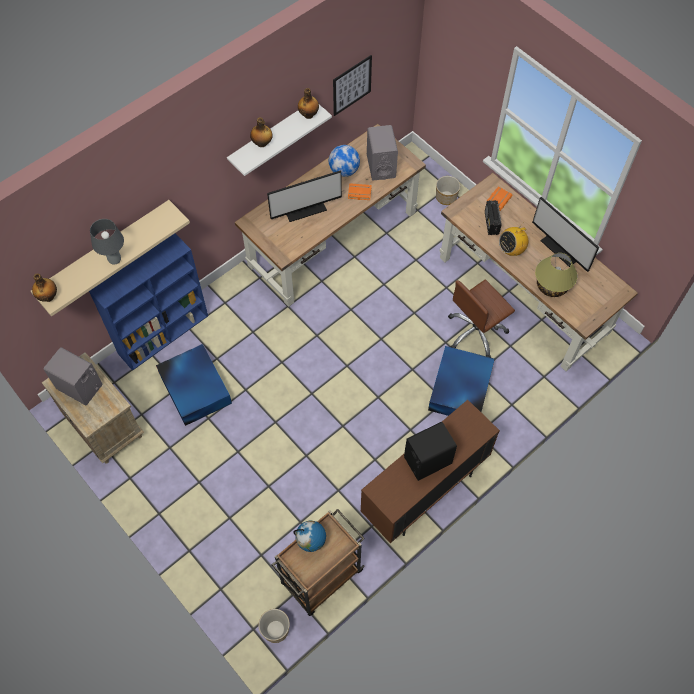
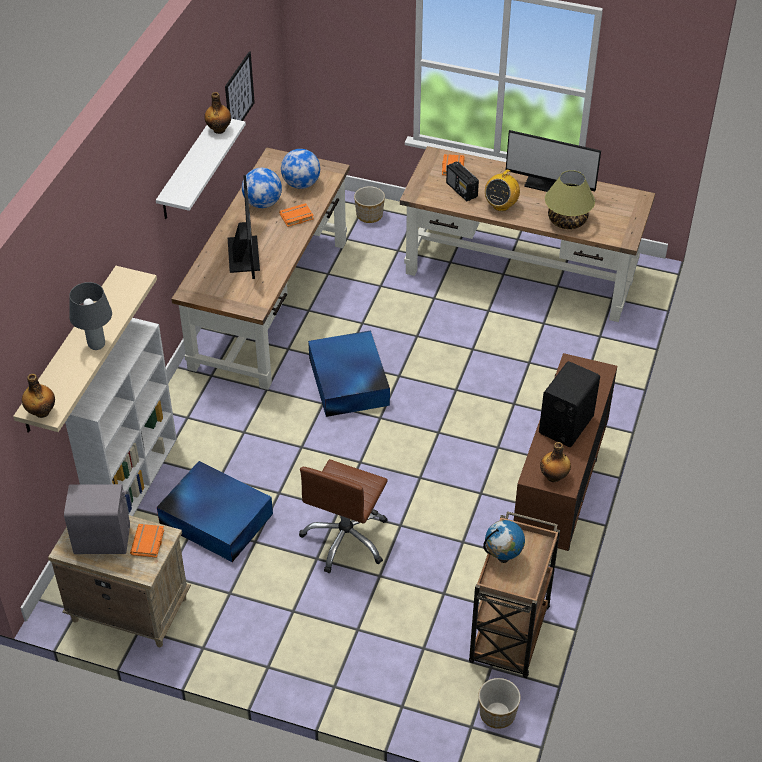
camera: 30 degrees left, 15 degrees down
blue bookcase [89,233,208,371] -> white bookcase [65,318,177,516]
bottle [250,117,272,147] -> bottle moved to [540,442,571,482]
monitor [267,170,342,222] -> monitor turned 45 degrees counterclockwise [228,175,260,279]
grey speaker [367,125,398,181] -> globe [281,149,320,189]
blue storage box [428,346,495,416] -> blue storage box moved to [308,330,390,417]
brown office chair [448,280,515,358] -> brown office chair moved to [299,459,388,573]
none -> orange book [130,524,164,558]

